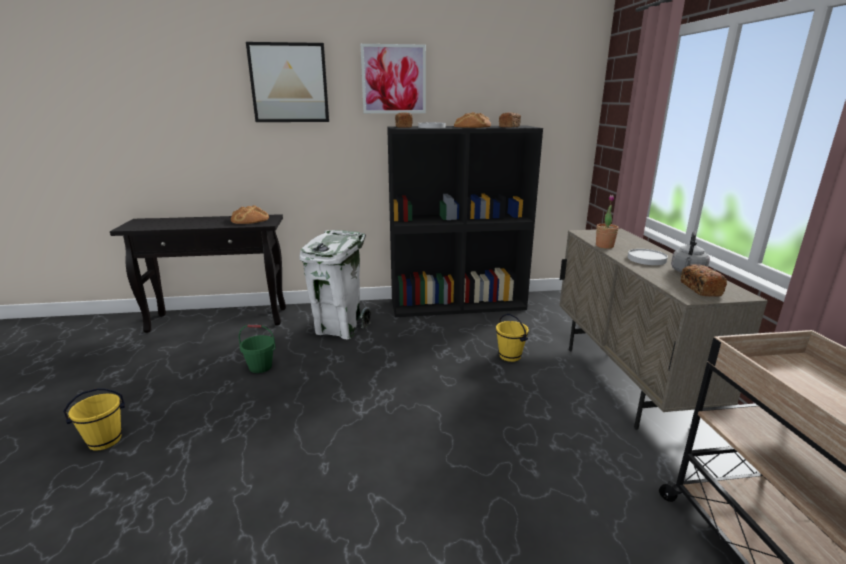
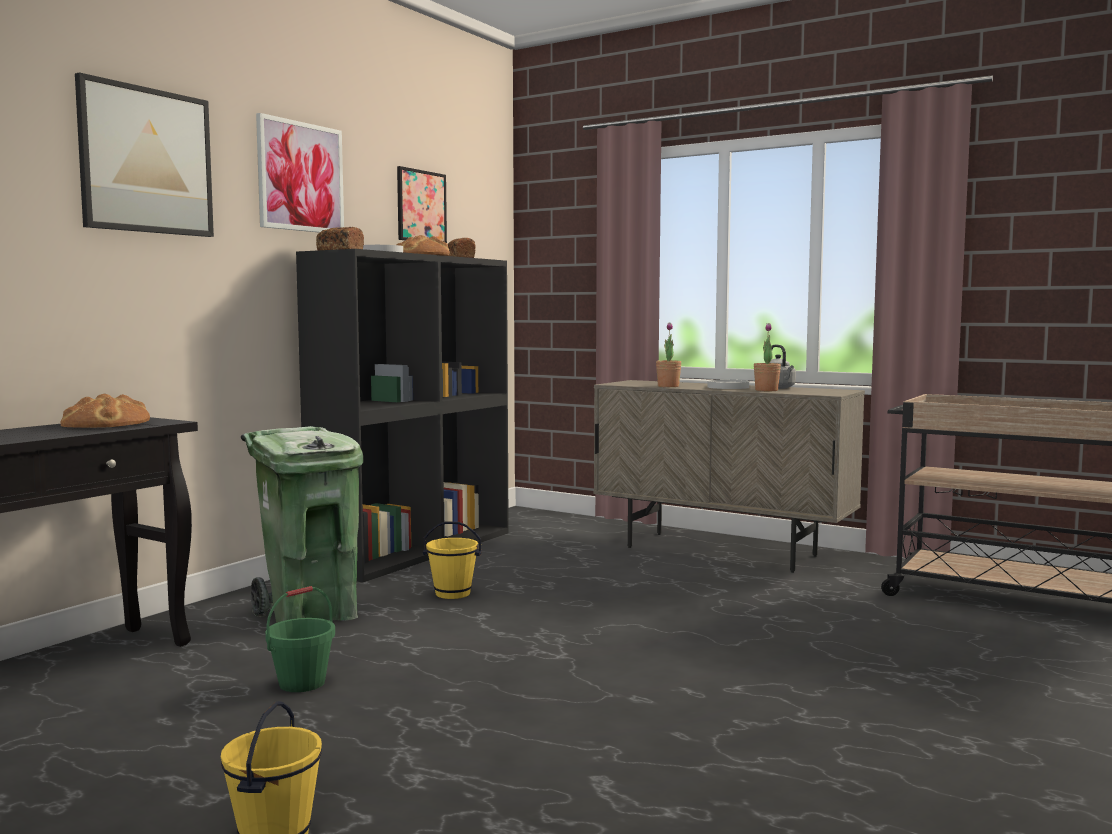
camera: 50 degrees left, 15 degrees down
white trash can [300,230,371,339] -> green trash can [241,426,363,623]
yellow bucket [496,314,529,362] -> yellow bucket moved to [423,521,482,599]
bread [681,264,727,297] -> none
none -> picture [397,166,447,243]
none -> potted plant [754,323,781,391]

